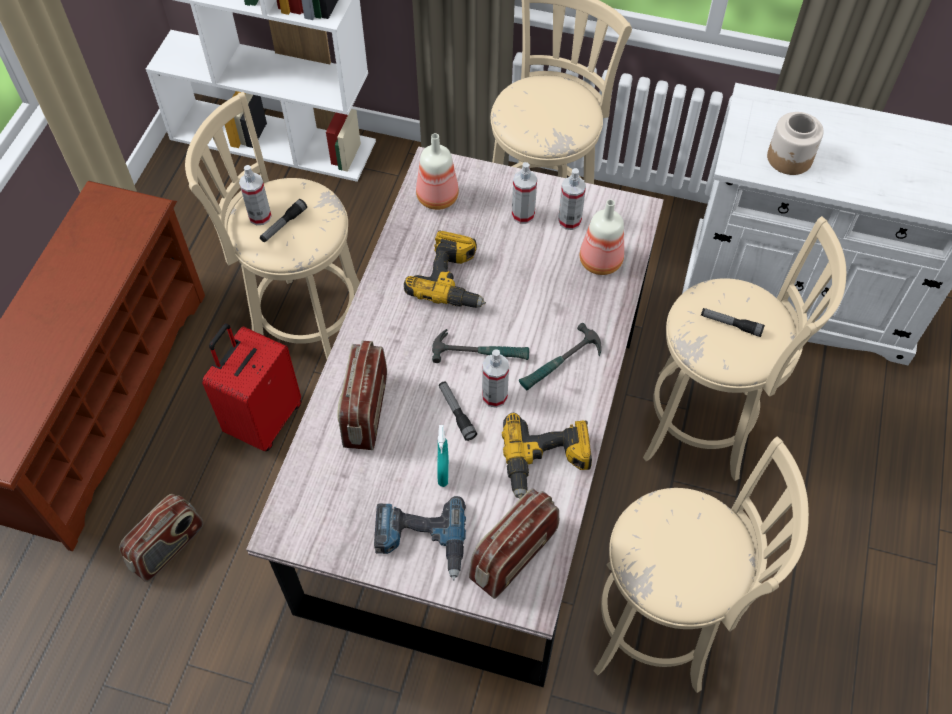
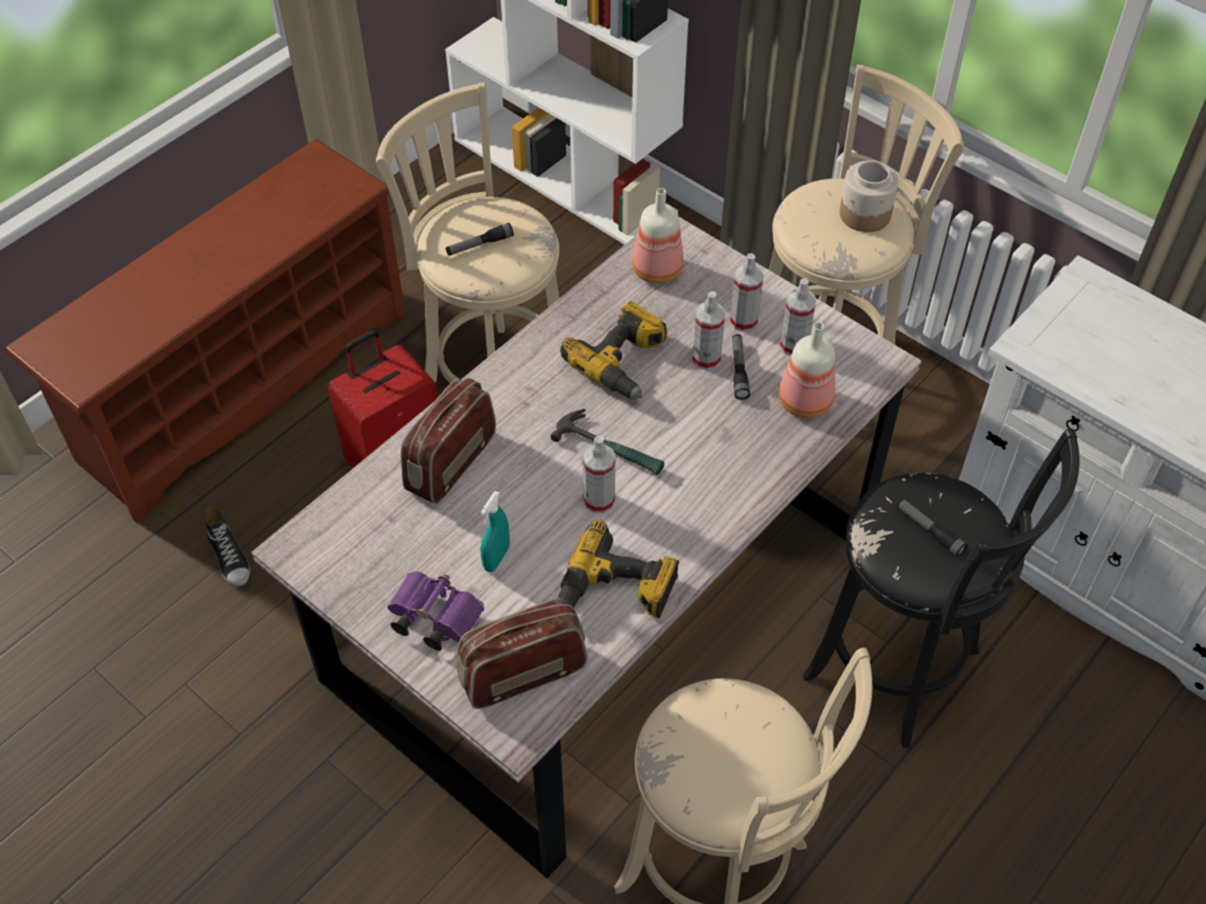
camera: 25 degrees right, 5 degrees down
radio [119,494,204,582] -> shoe [205,506,250,587]
spray bottle [239,165,272,225] -> spray bottle moved to [692,291,725,370]
power drill [374,496,466,580] -> purple binoculars [387,571,484,651]
flashlight [439,381,477,441] -> flashlight moved to [732,334,750,400]
hammer [519,323,601,390] -> none
beige stool [643,216,846,481] -> black stool [803,429,1079,748]
jar [767,112,824,175] -> jar moved to [840,161,899,232]

